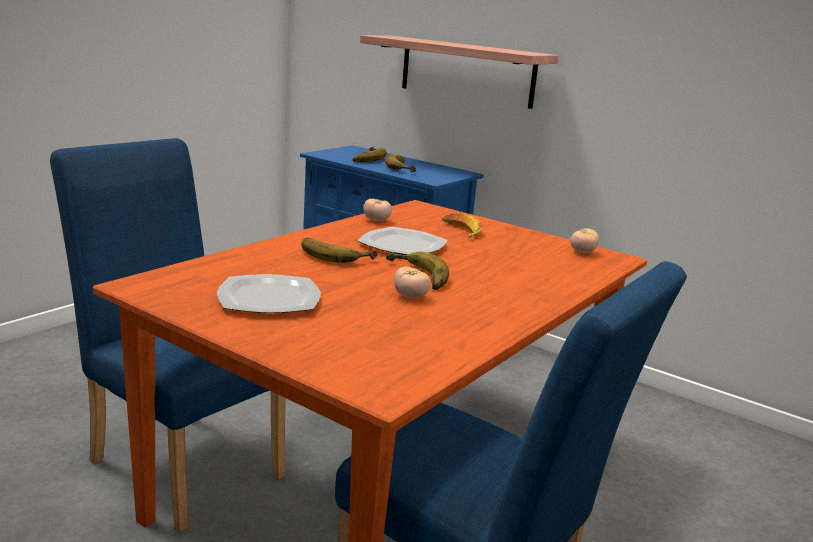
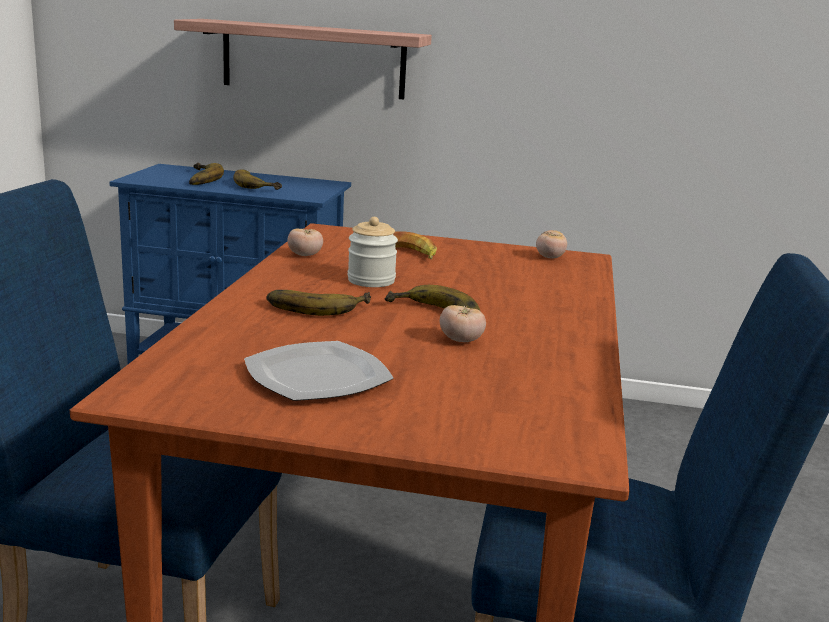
camera: 25 degrees left, 0 degrees up
plate [357,227,447,255] -> jar [348,217,398,287]

